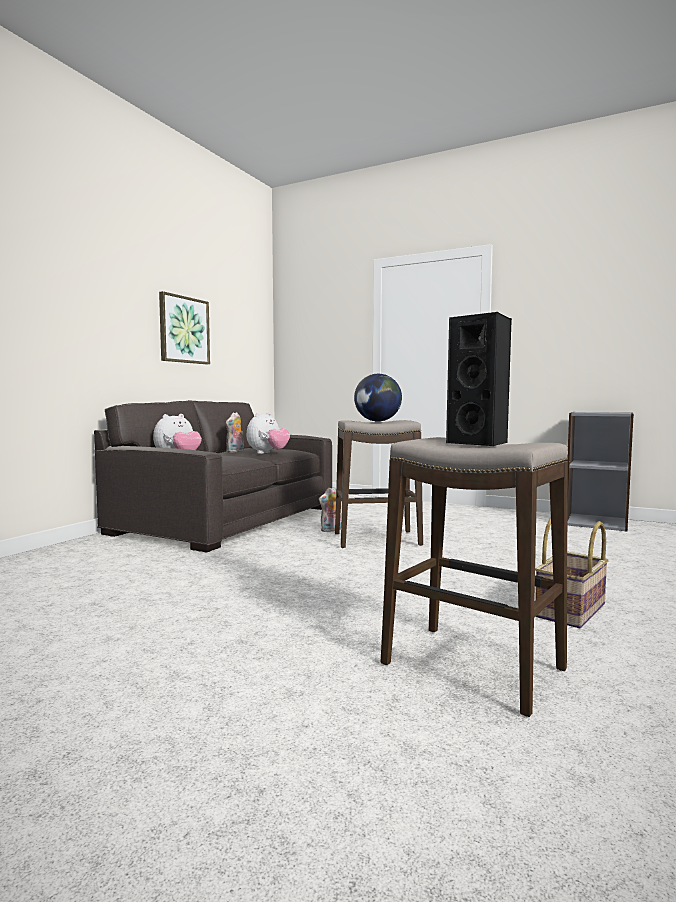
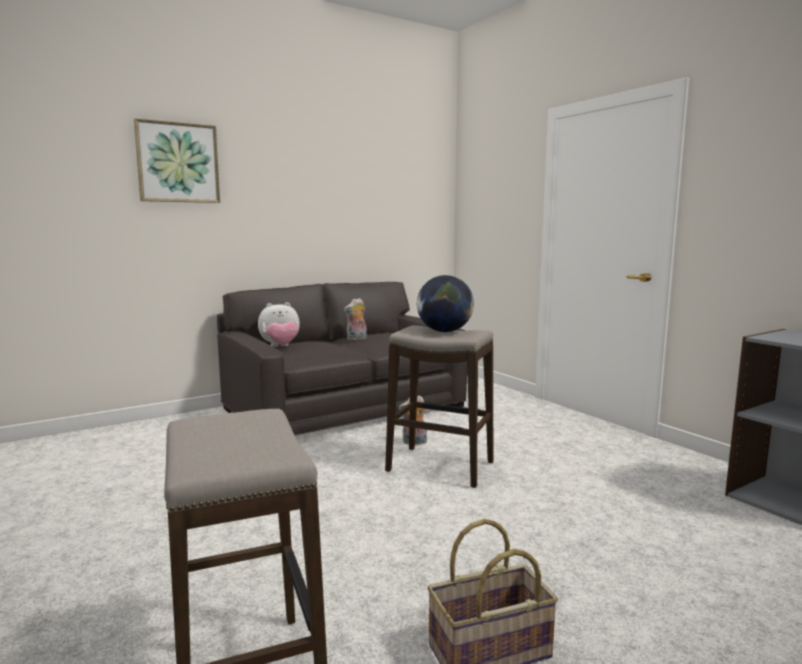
camera: 30 degrees right, 5 degrees up
picture [159,291,210,364] -> picture moved to [134,118,220,203]
plush toy [247,412,290,454] -> none
black speaker [446,312,512,446] -> none

